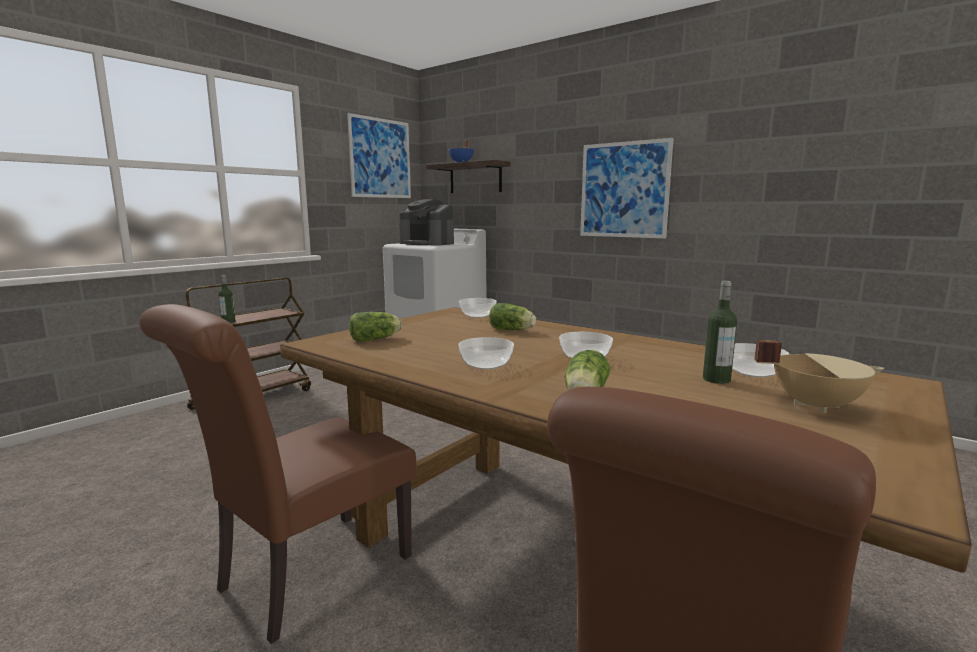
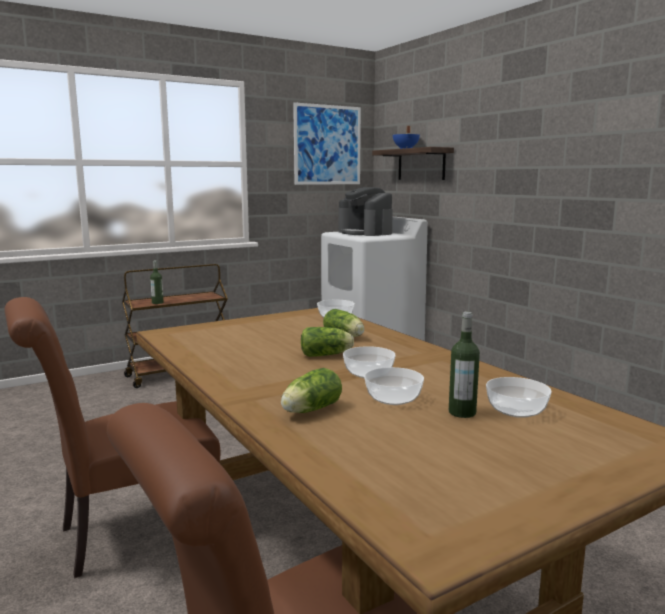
camera: 20 degrees right, 0 degrees up
lettuce [349,312,402,342] -> lettuce moved to [301,327,354,357]
bowl [458,337,514,370] -> bowl moved to [364,367,424,405]
picture [580,138,674,238] -> none
beige cooking pot [754,340,884,413] -> none

